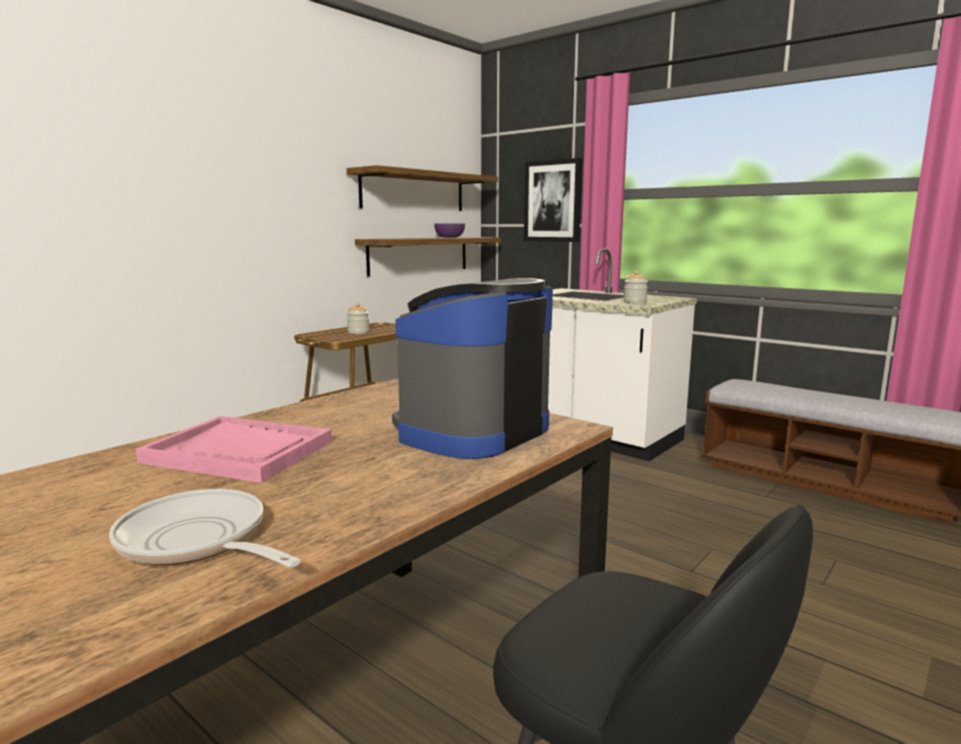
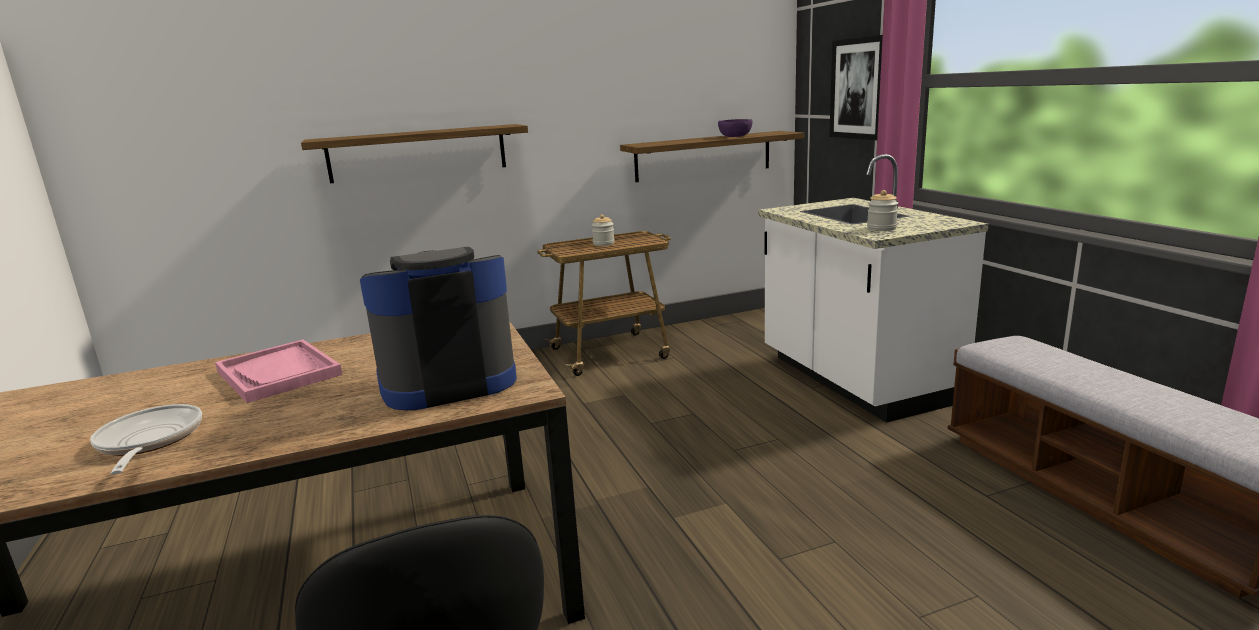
camera: 30 degrees right, 5 degrees up
shelf [347,165,498,211] -> shelf moved to [301,124,528,184]

